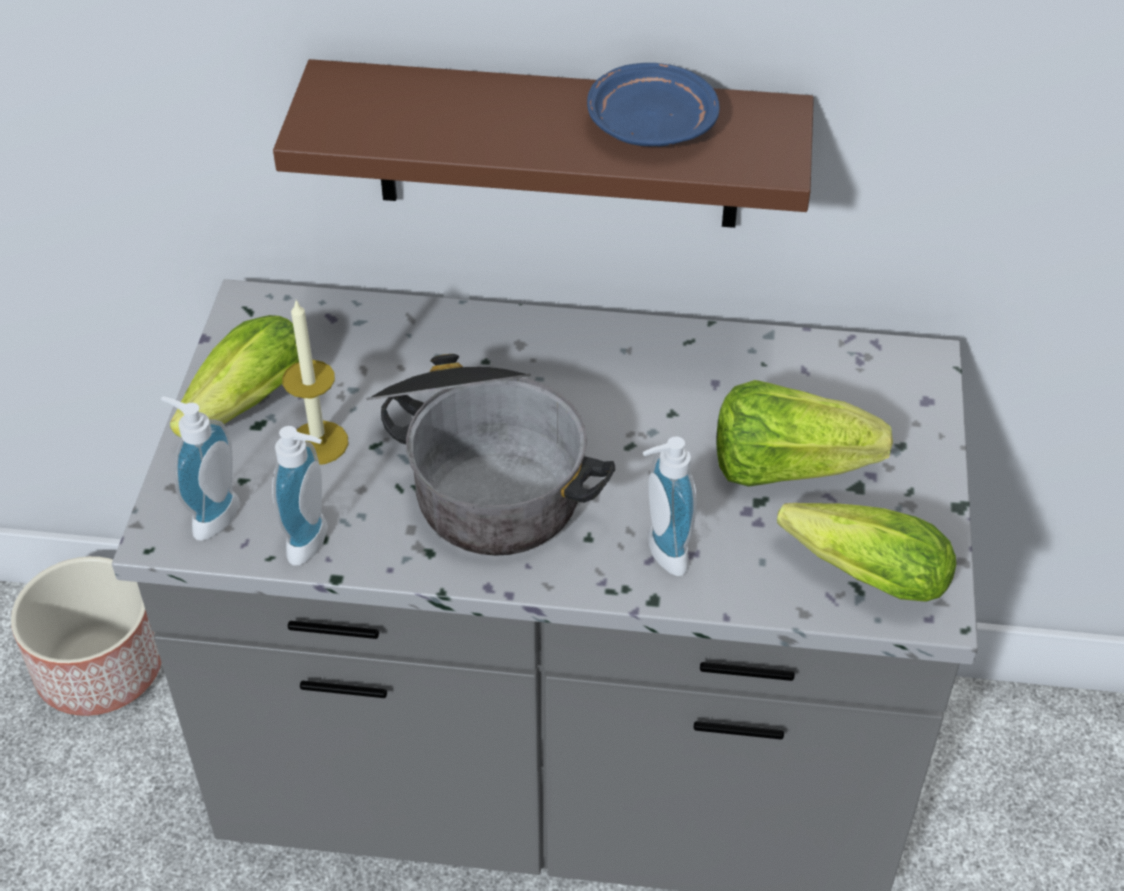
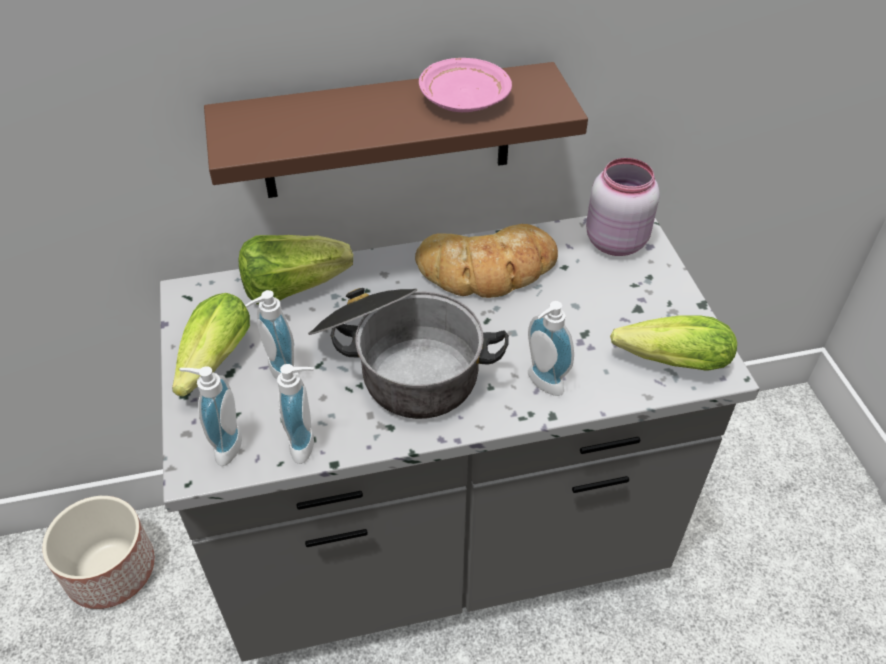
camera: 20 degrees left, 0 degrees up
candle [282,300,348,465] -> soap dispenser [245,290,295,379]
blue plate [587,63,720,146] -> pink plate [419,58,512,112]
lettuce [716,380,893,487] -> lettuce moved to [239,235,353,304]
none -> bread [415,224,558,298]
none -> pink jar [586,158,660,256]

